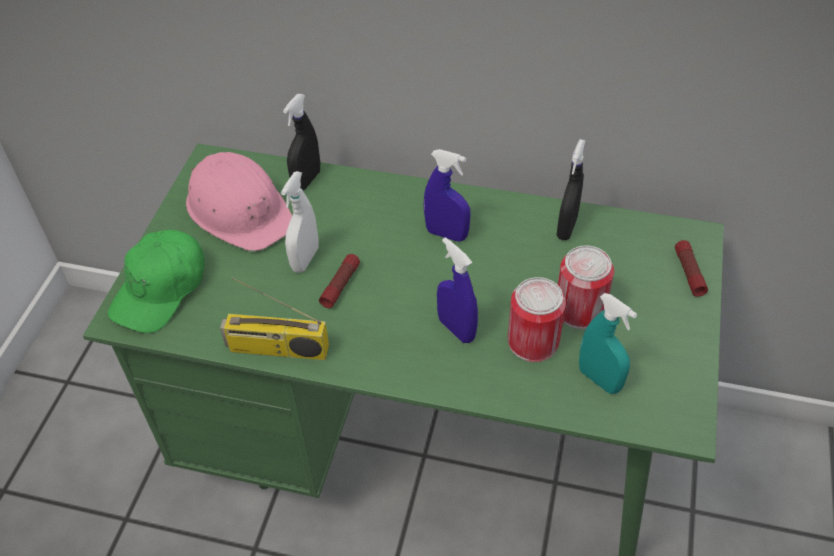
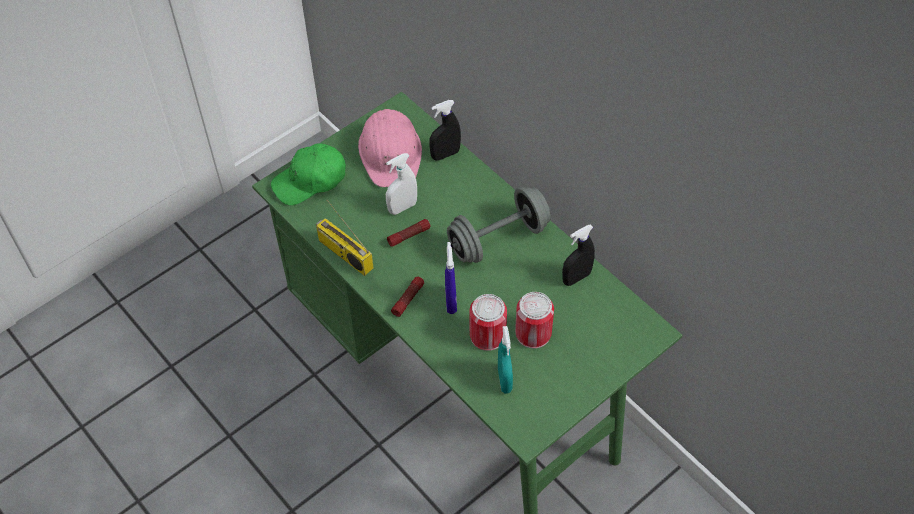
camera: 35 degrees right, 5 degrees up
blue spray bottle [424,149,471,242] -> grey dumbbell [447,187,551,263]
flashlight [675,240,708,297] -> flashlight moved to [391,277,424,317]

